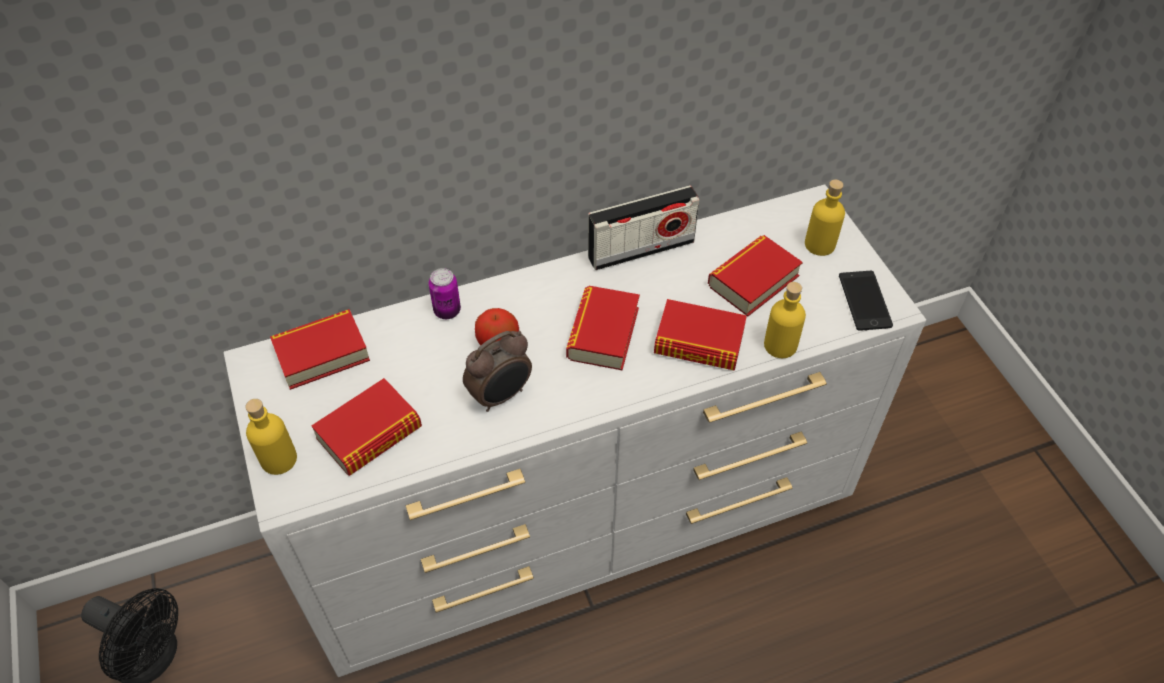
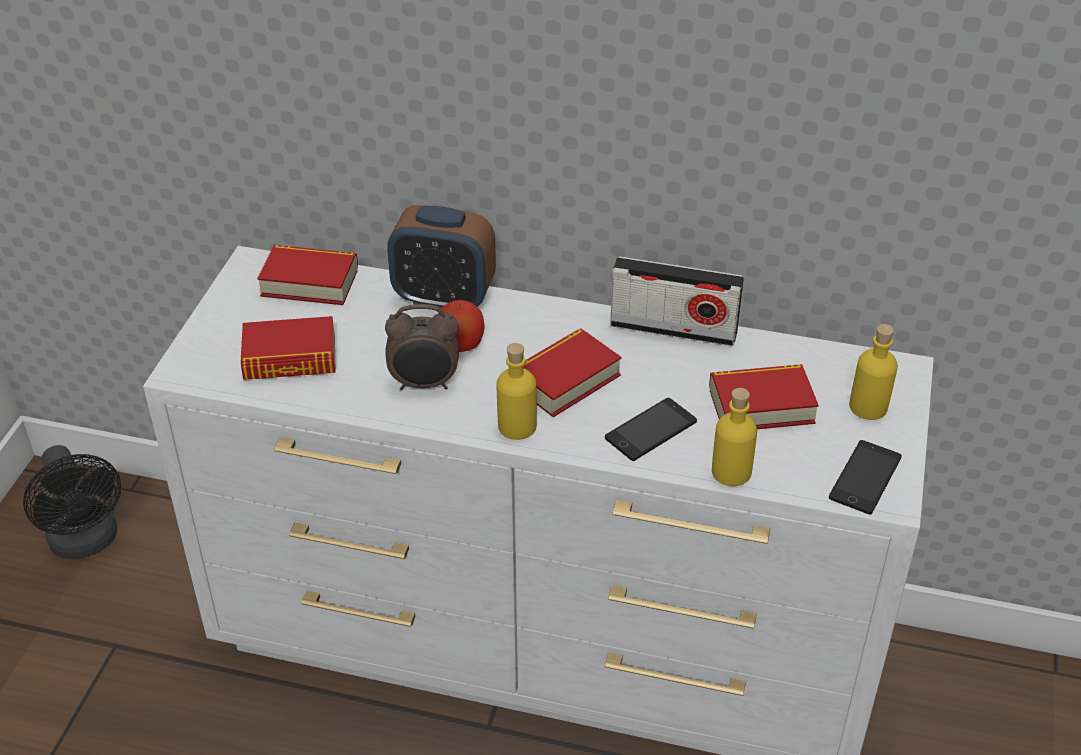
camera: 35 degrees right, 10 degrees down
yellow bottle [245,399,297,475] -> yellow bottle moved to [497,343,537,440]
can [428,268,461,319] -> alarm clock [387,205,496,309]
book [654,299,747,371] -> phone [605,398,697,461]

